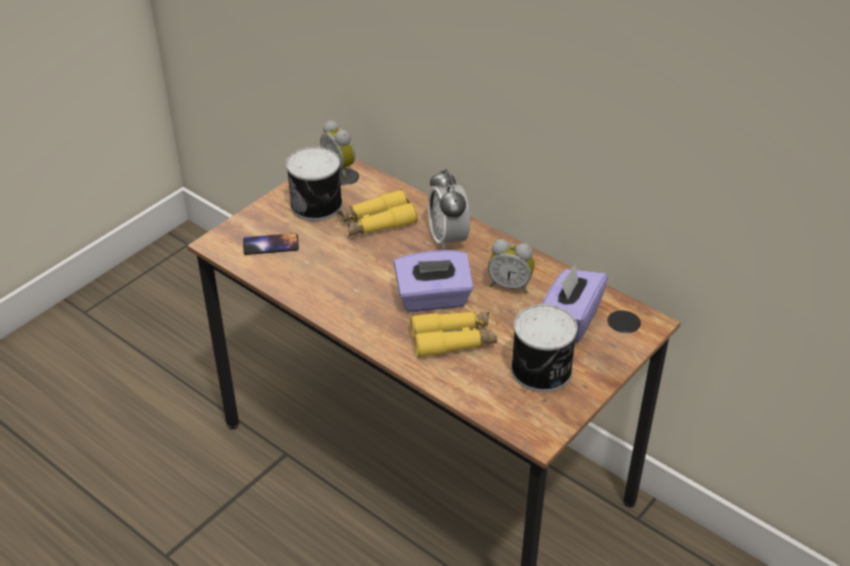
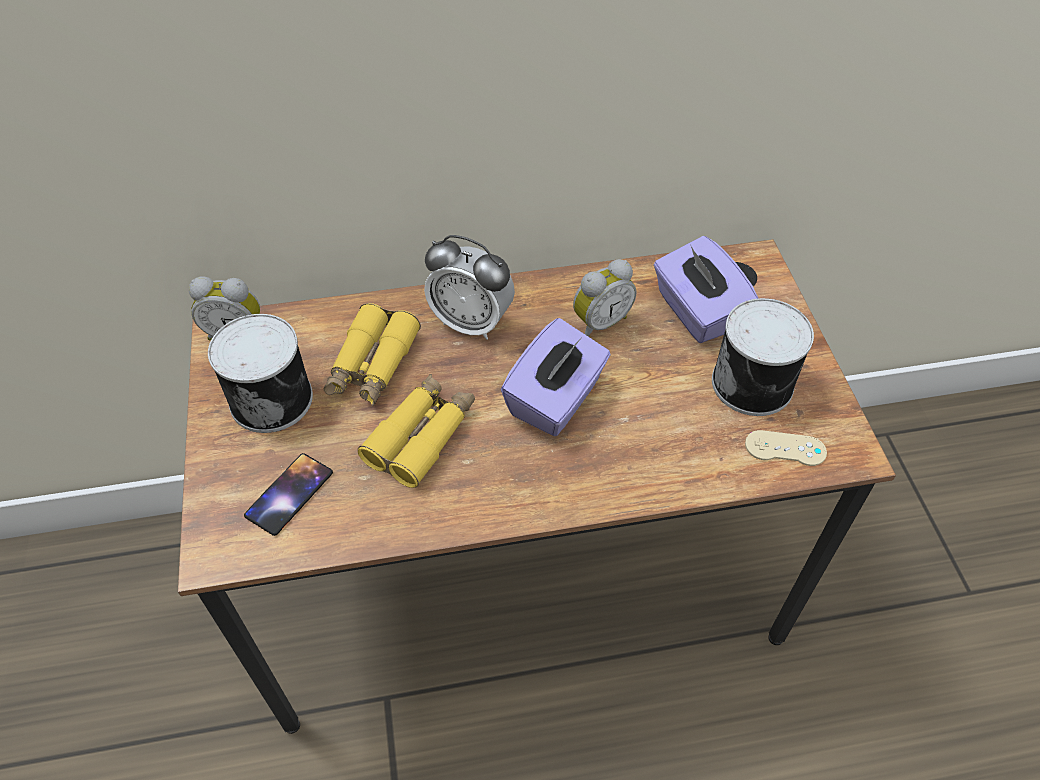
camera: 50 degrees left, 10 degrees up
yellow binoculars [410,312,497,357] -> yellow binoculars moved to [358,374,475,488]
none -> beige game controller [745,430,827,466]

